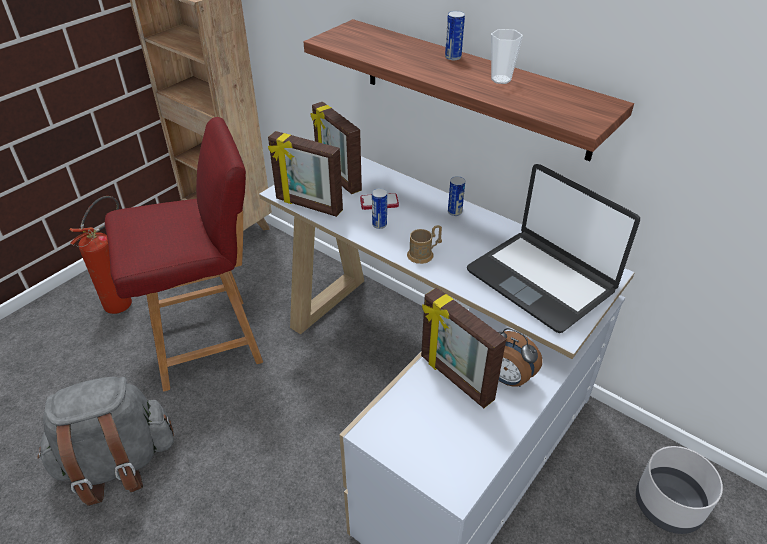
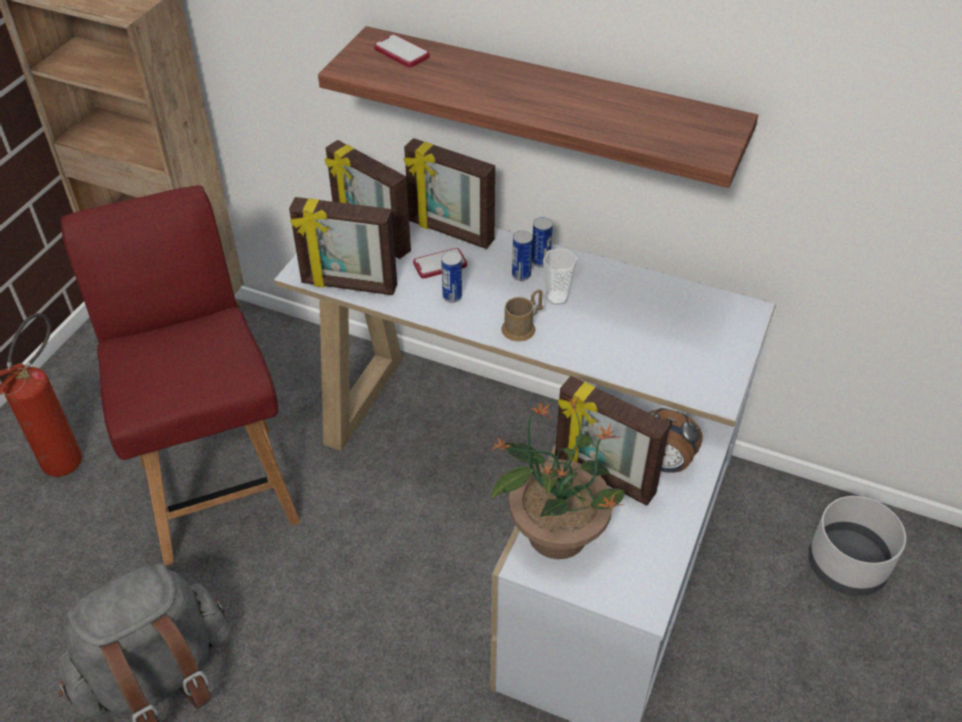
camera: 15 degrees left, 5 degrees up
red chair [105,117,263,392] -> red chair turned 75 degrees counterclockwise [61,185,300,566]
can [445,11,465,60] -> can moved to [512,230,533,281]
laptop [467,164,640,333] -> none
cup [491,29,523,84] -> cup moved to [543,249,577,305]
none -> phone [374,34,430,68]
none -> picture frame [404,138,495,249]
none -> potted plant [491,396,625,559]

